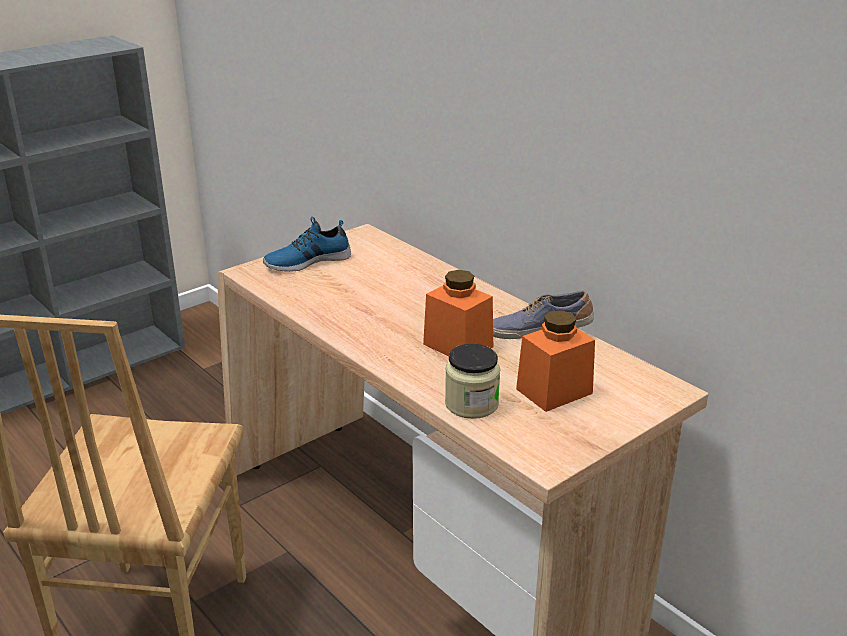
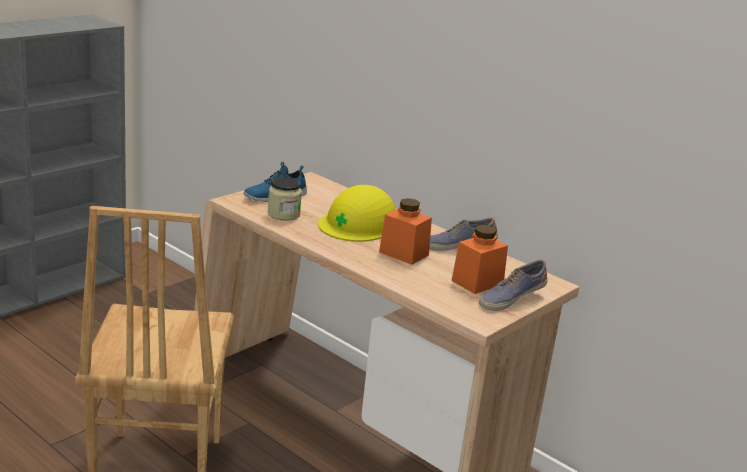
camera: 10 degrees left, 5 degrees down
jar [445,344,500,419] -> jar moved to [268,177,302,221]
none -> yellow hard hat [318,185,396,242]
none -> shoe [479,260,548,311]

